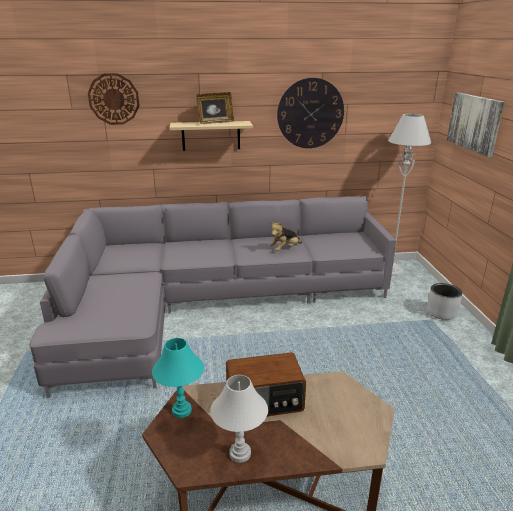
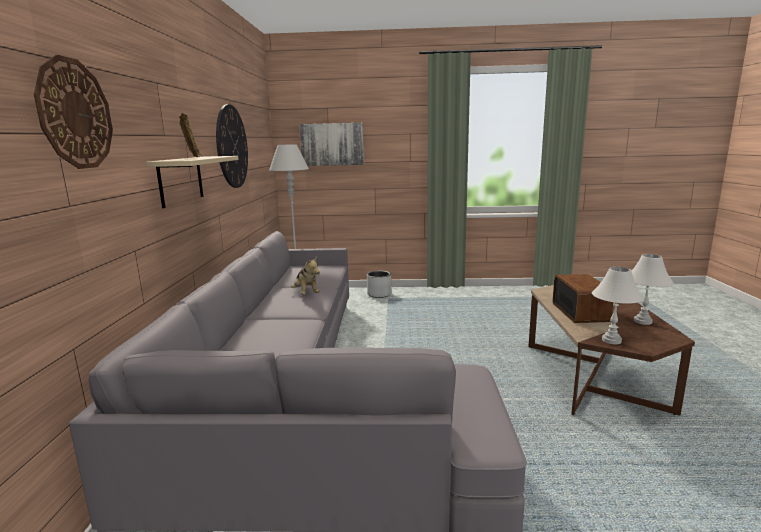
camera: 80 degrees left, 10 degrees down
turquoise table lamp [152,338,204,418] -> white table lamp [592,267,644,344]

